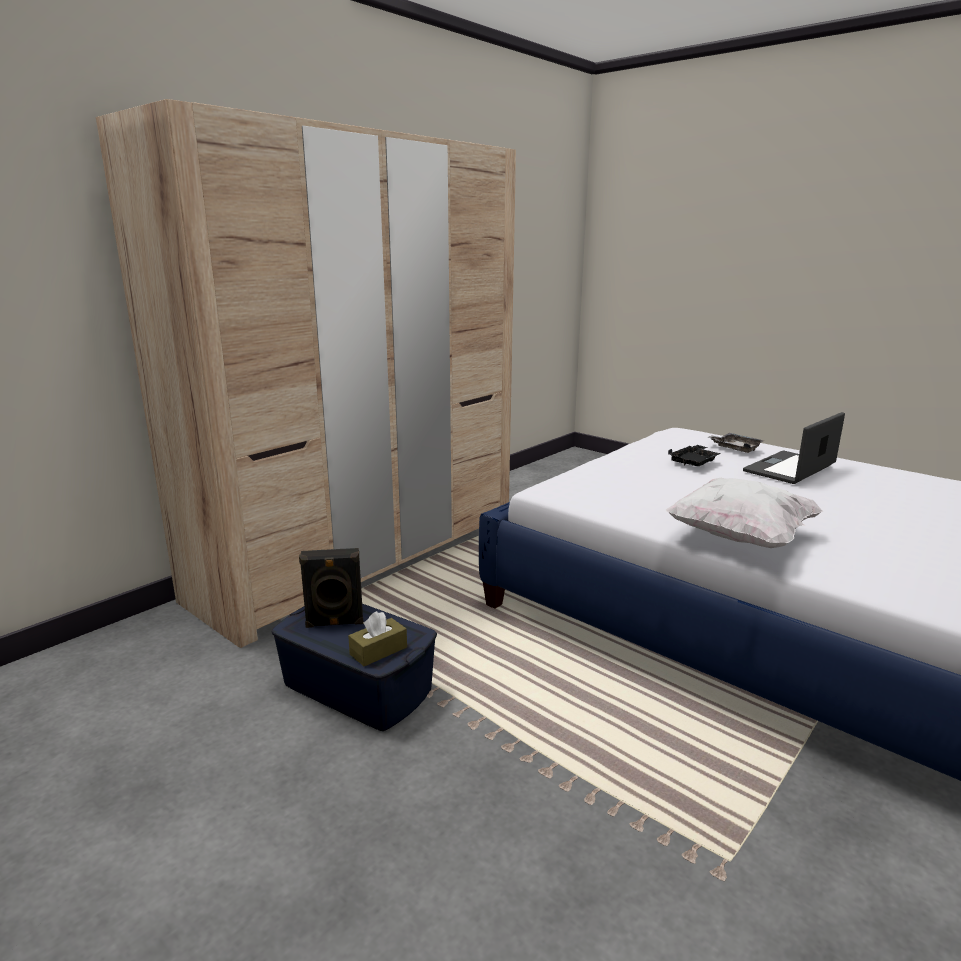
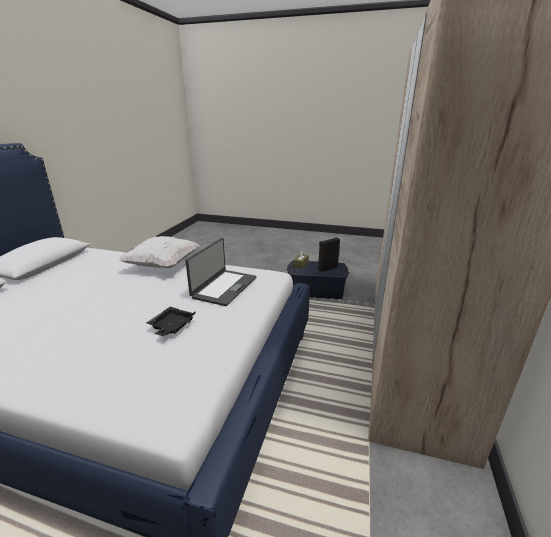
camera: 155 degrees right, 5 degrees up
grey tray [707,433,764,453] -> none
laptop [743,412,845,484] -> laptop moved to [185,238,256,306]

